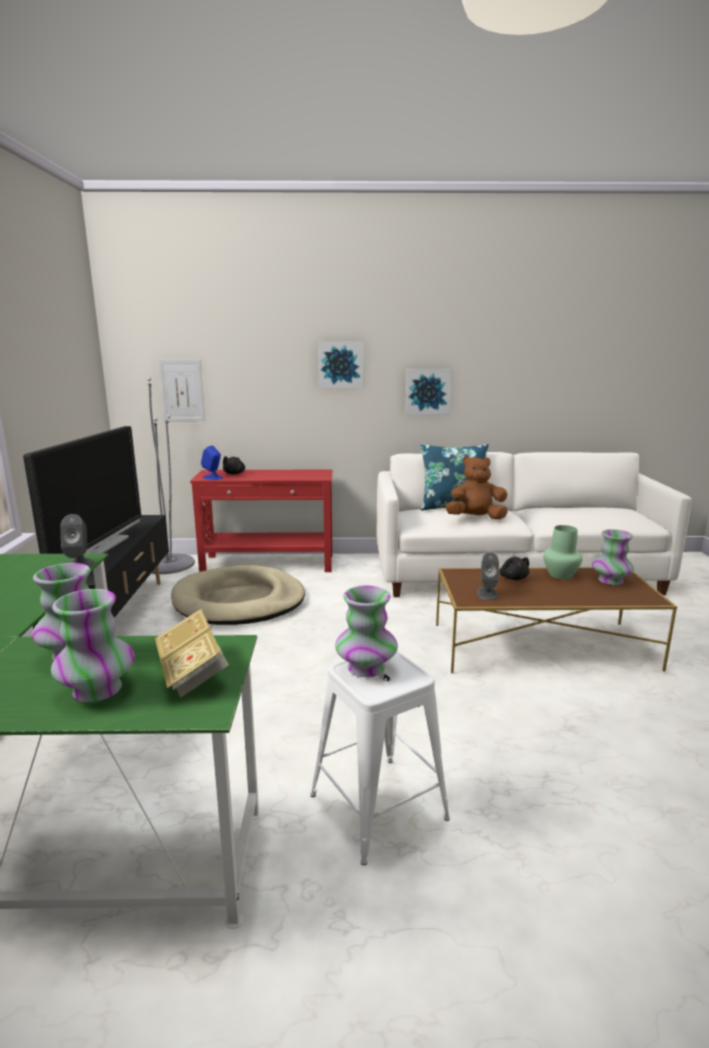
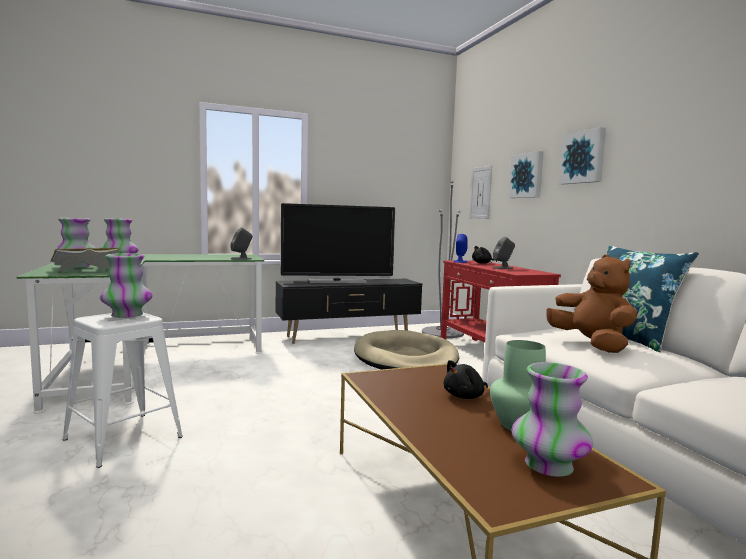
camera: 70 degrees right, 10 degrees down
picture [405,369,452,414] -> picture moved to [508,151,544,198]
grey speaker [477,552,499,600] -> grey speaker moved to [492,237,515,269]

